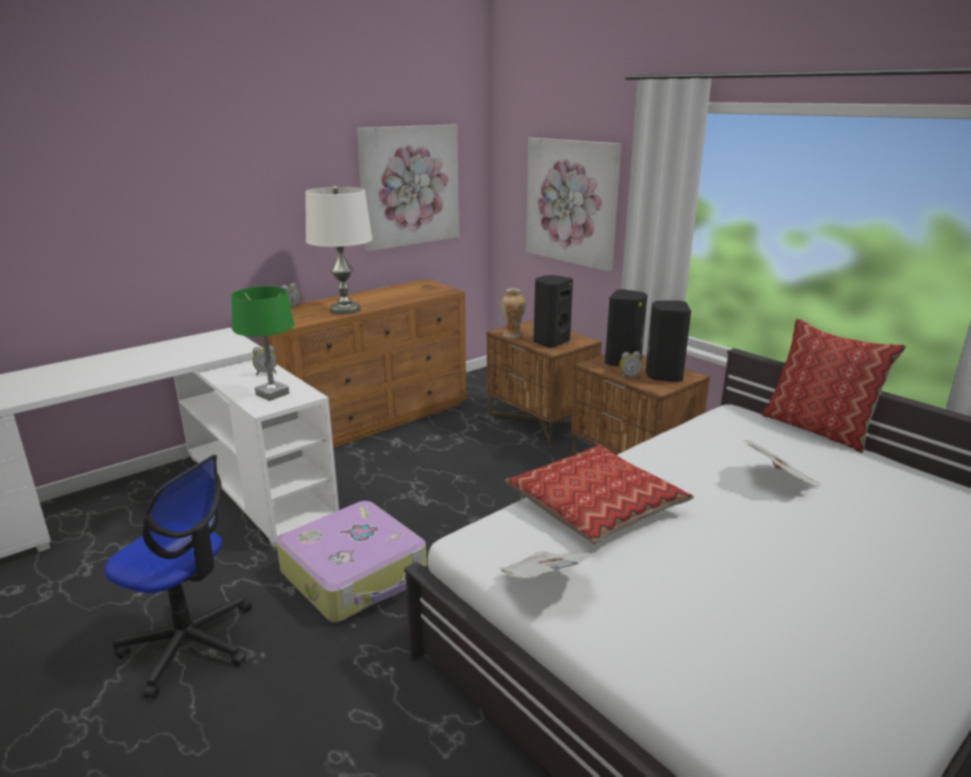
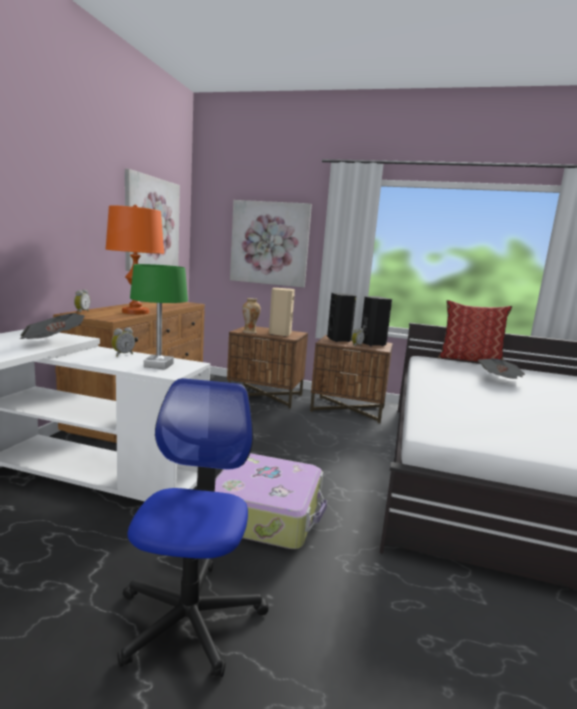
camera: 35 degrees left, 10 degrees down
office chair [104,454,252,699] -> office chair turned 75 degrees counterclockwise [117,378,269,677]
white table lamp [305,186,372,314] -> orange table lamp [105,205,164,314]
newspaper [500,551,596,578] -> newspaper moved to [19,313,85,339]
pillow [505,445,694,544] -> none
black speaker [533,275,573,348] -> beige speaker [269,288,295,337]

